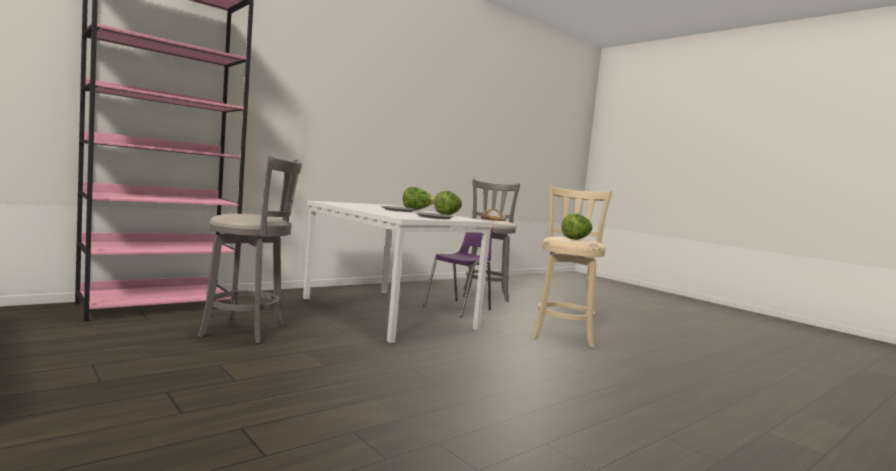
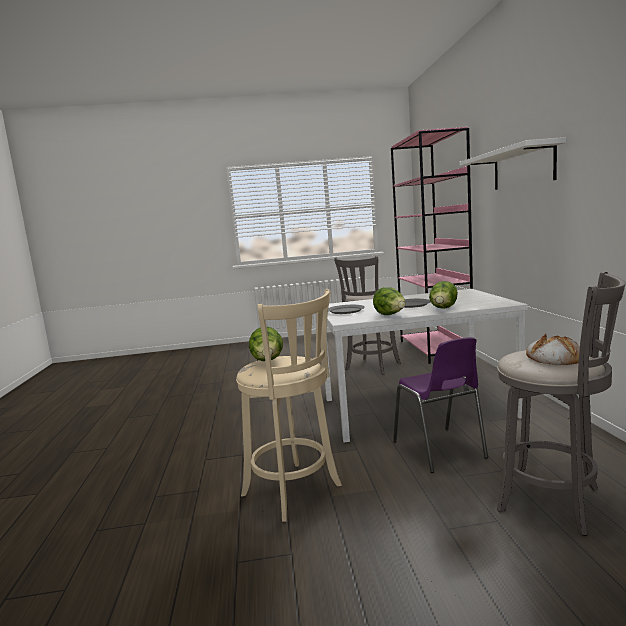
camera: 125 degrees right, 5 degrees up
none -> white shelf [460,137,566,190]

